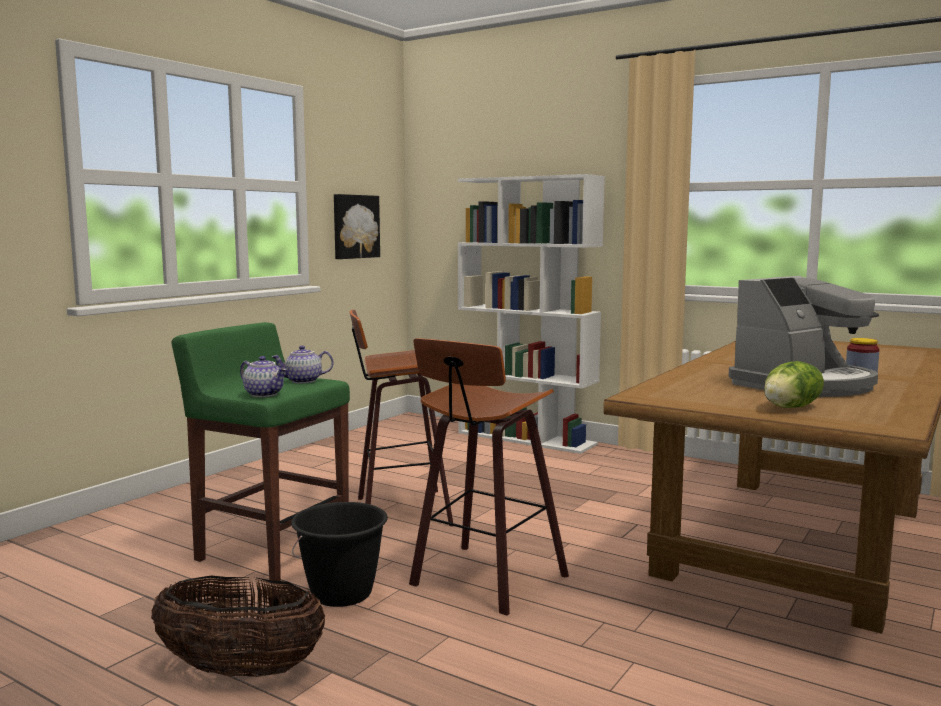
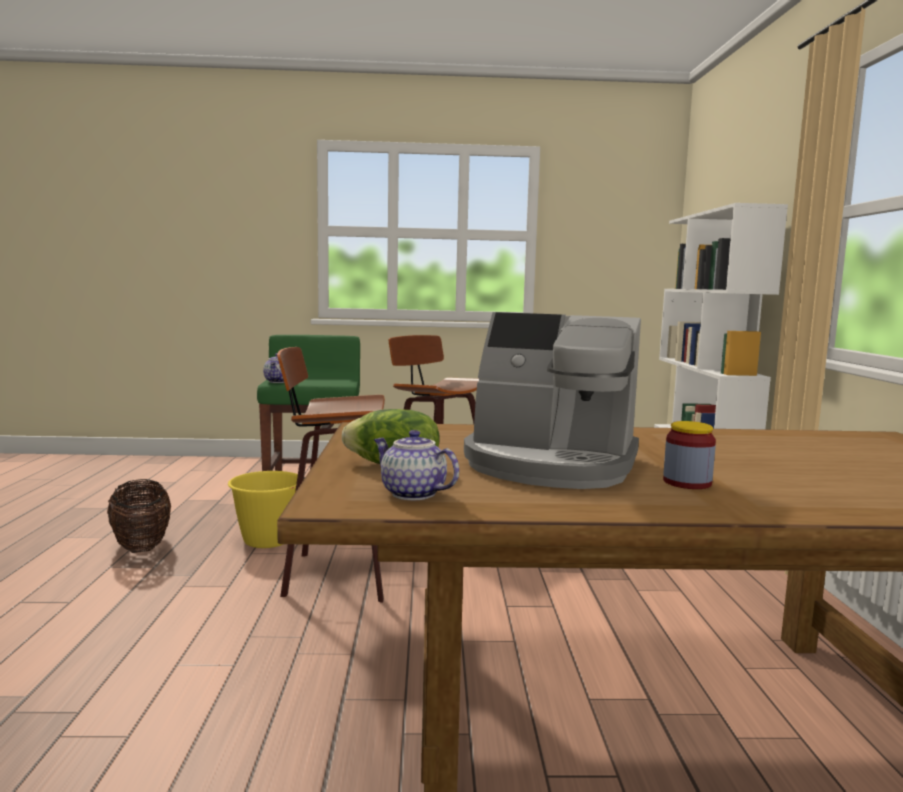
camera: 55 degrees right, 0 degrees up
teapot [272,346,334,384] -> teapot moved to [373,430,459,500]
black bucket [291,502,388,607] -> yellow bucket [228,471,298,548]
picture [334,194,380,259] -> none

